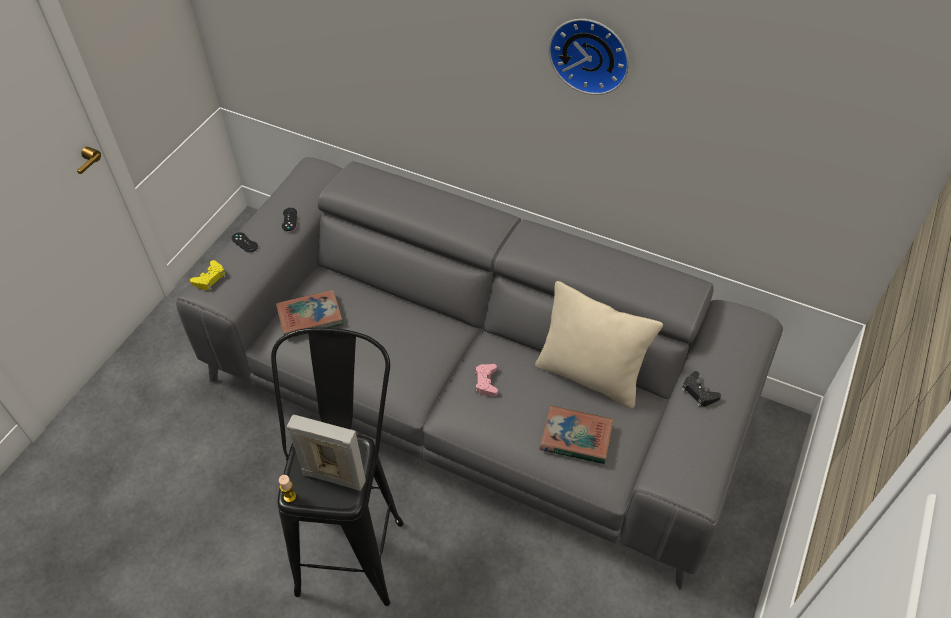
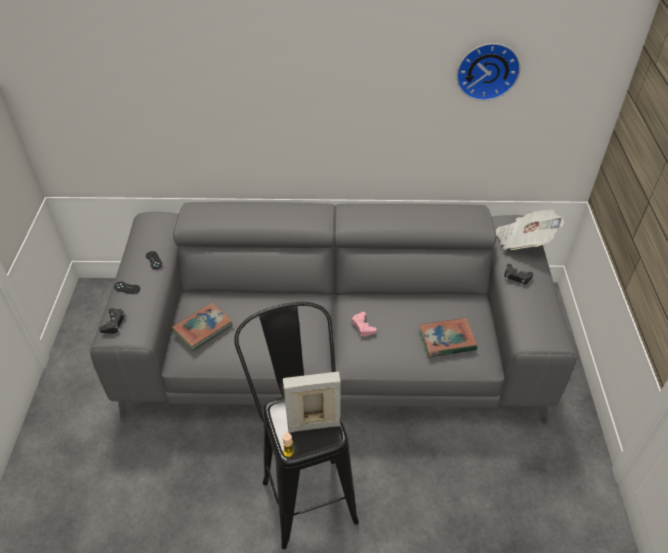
camera: 25 degrees left, 5 degrees down
yellow game controller [190,260,226,291] -> black game controller [99,308,126,334]
beige pillow [535,281,663,409] -> none
wall clock [548,19,629,95] -> wall clock moved to [456,43,521,101]
none -> newspaper [496,210,564,250]

